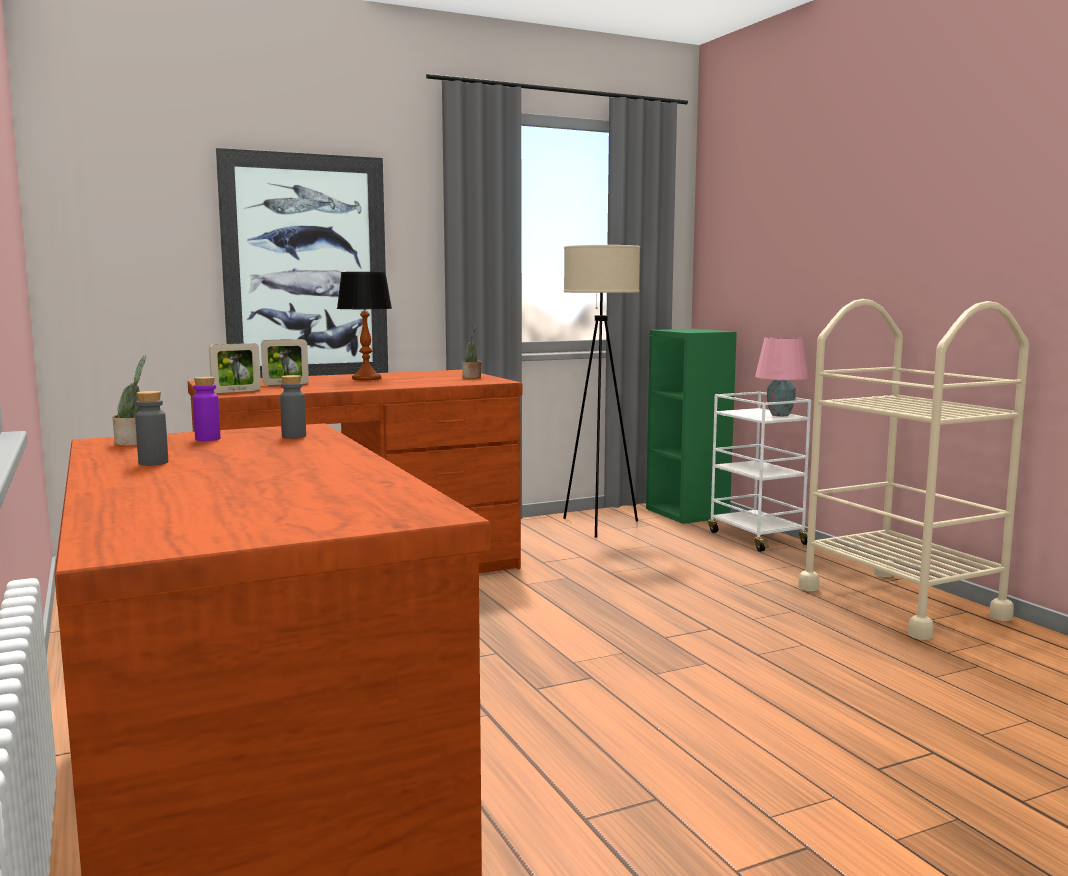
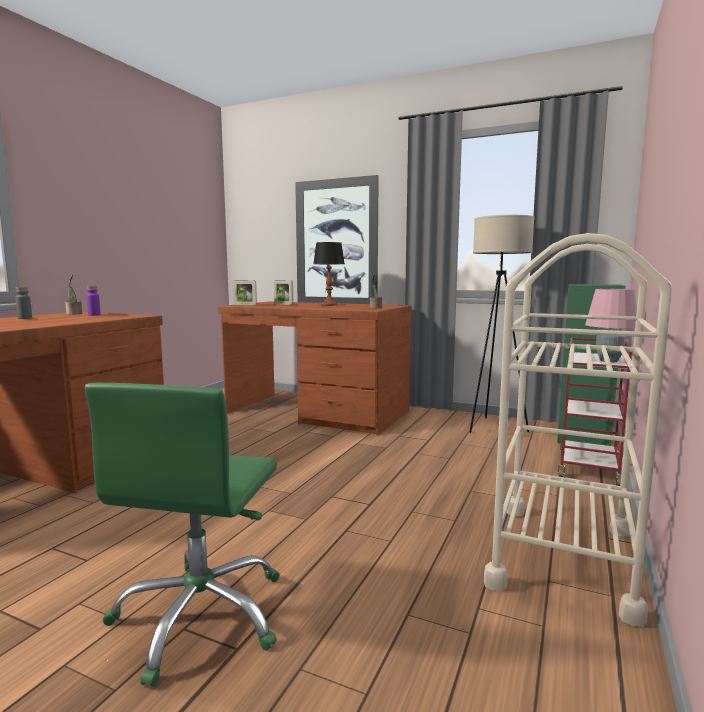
camera: 50 degrees right, 0 degrees up
grey bottle [280,375,306,439] -> none
white cart [708,392,811,552] -> red cart [558,338,632,486]
none -> green office chair [85,383,280,687]

